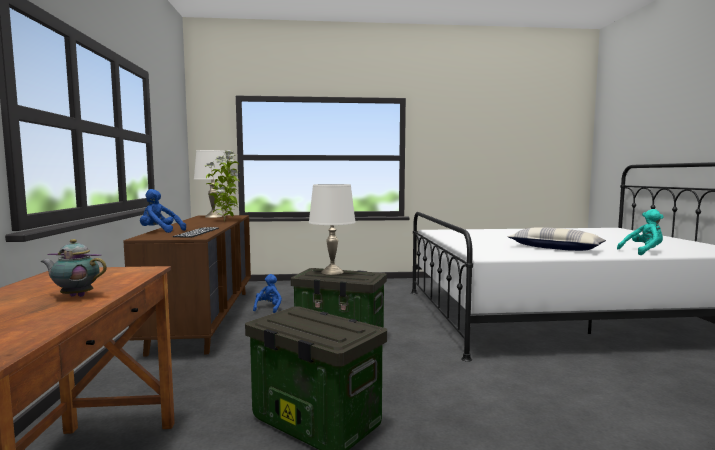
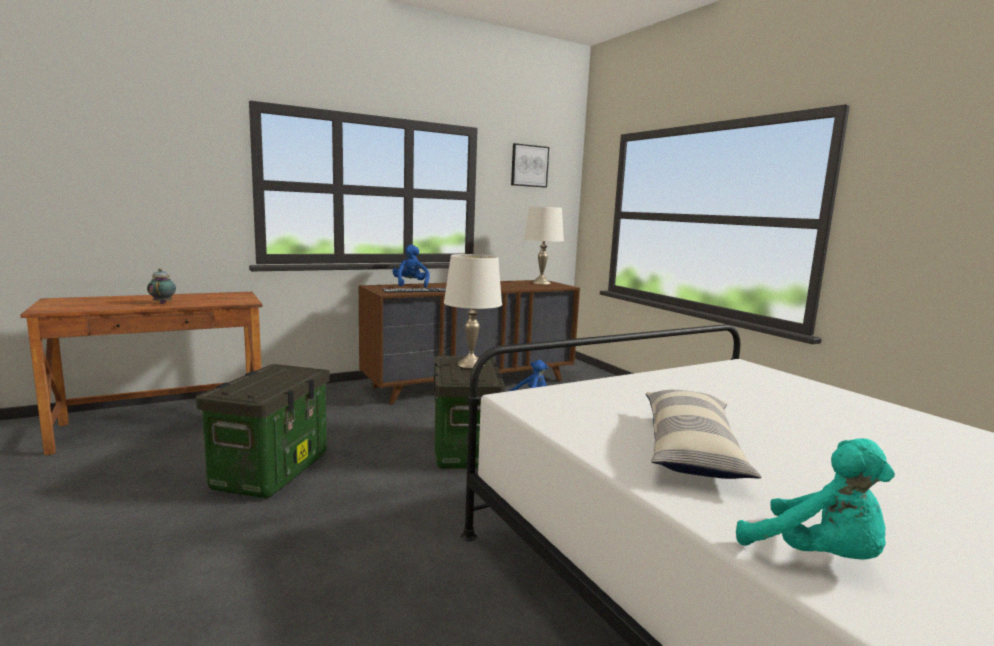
camera: 65 degrees right, 5 degrees up
potted plant [204,150,240,221] -> none
none -> picture [511,143,549,188]

